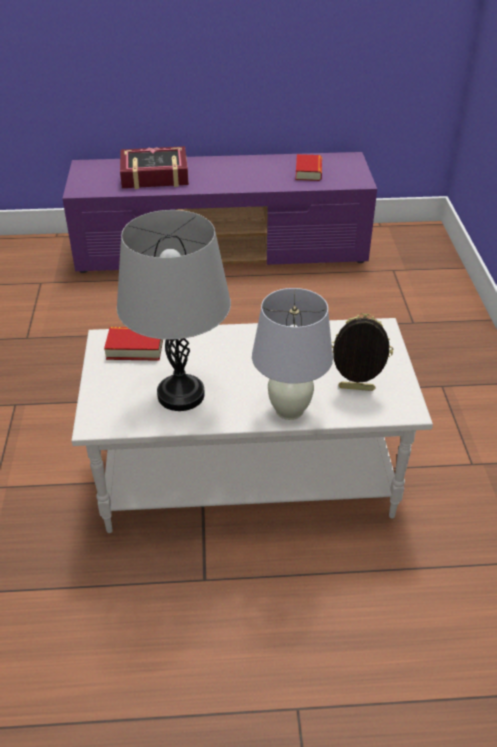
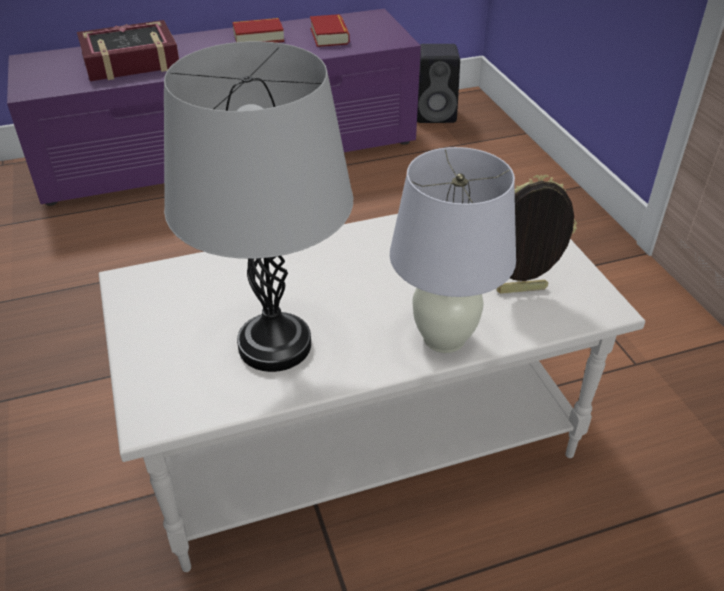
camera: 15 degrees left, 0 degrees up
book [104,327,163,361] -> book moved to [233,18,284,43]
none -> black speaker [417,44,460,123]

